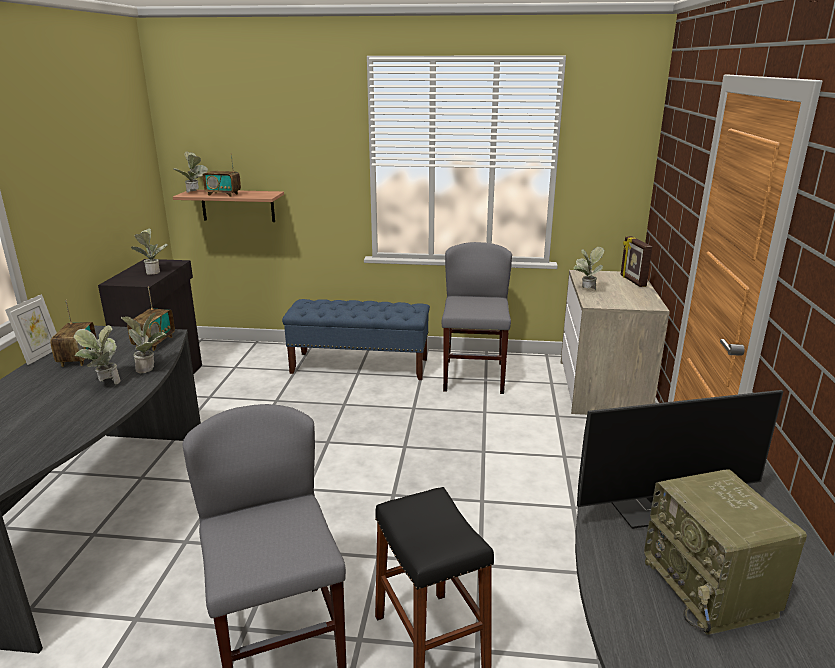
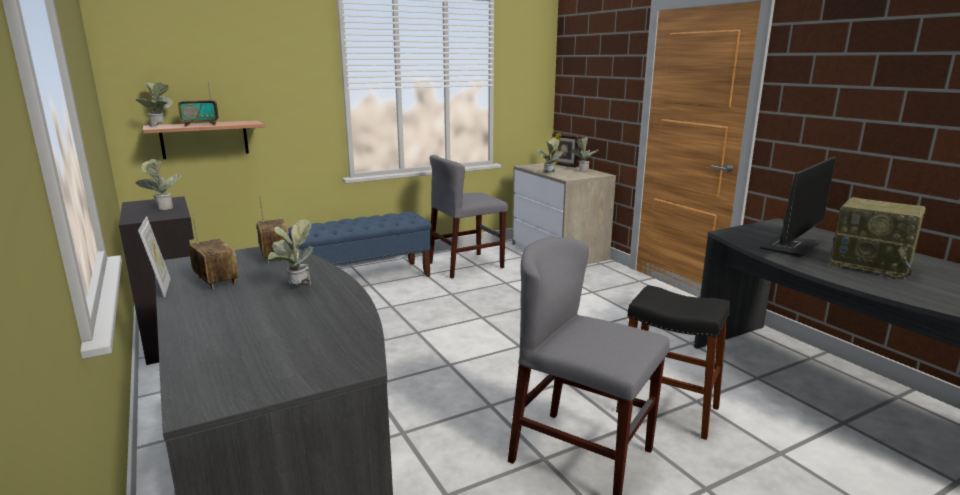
camera: 35 degrees left, 5 degrees down
potted plant [121,312,166,373] -> potted plant moved to [571,137,599,172]
grey chair [442,242,512,394] -> grey chair turned 90 degrees counterclockwise [430,155,508,279]

